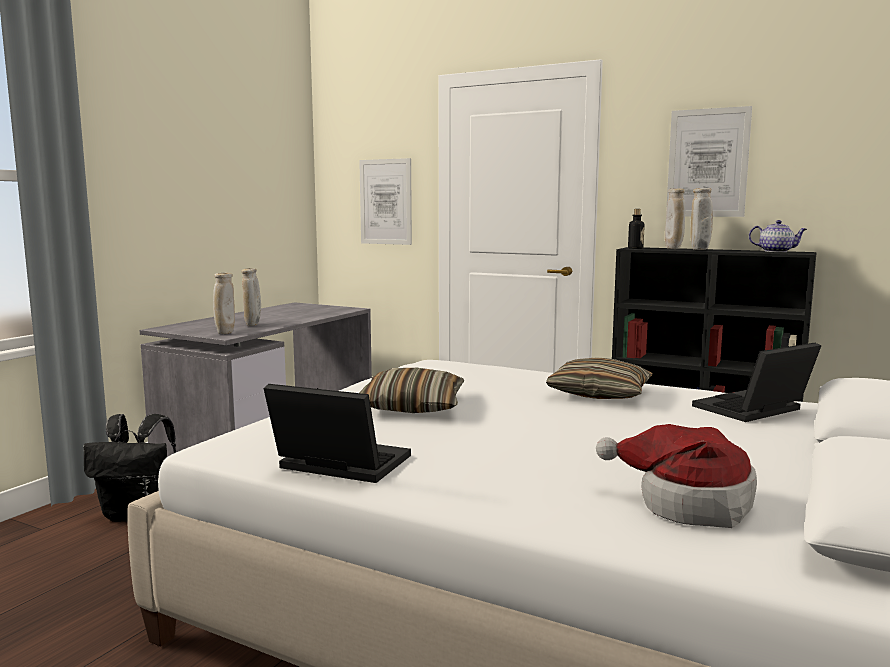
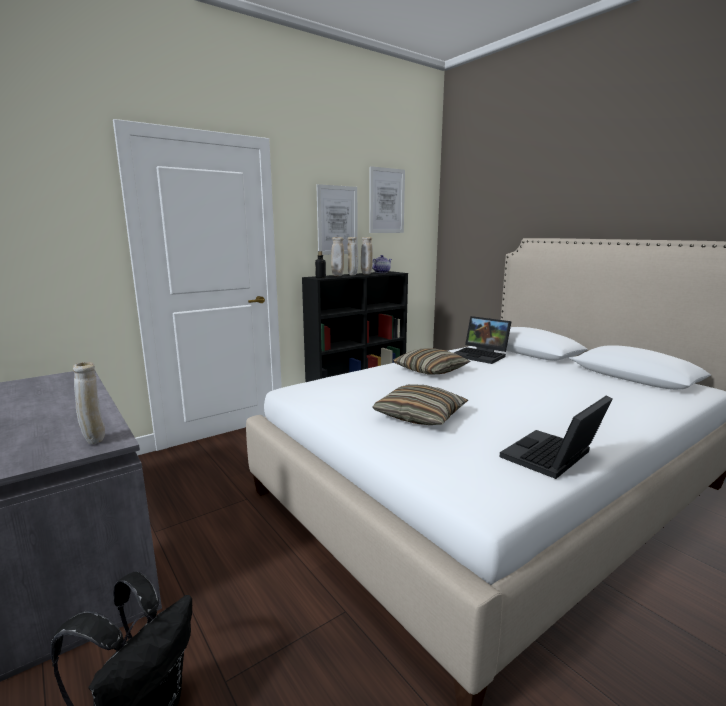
camera: 65 degrees left, 5 degrees up
beige vase [241,268,261,326] -> beige vase moved to [361,237,373,275]
picture [359,158,412,245] -> picture moved to [369,166,405,233]
hat [596,424,757,528] -> none
laptop [692,343,821,422] -> laptop turned 45 degrees counterclockwise [454,316,511,364]

